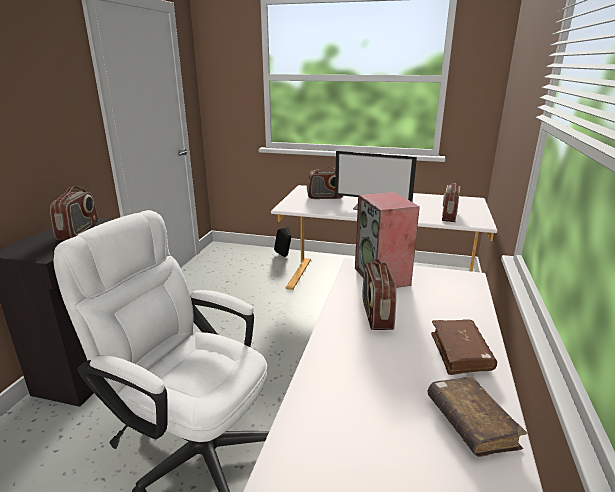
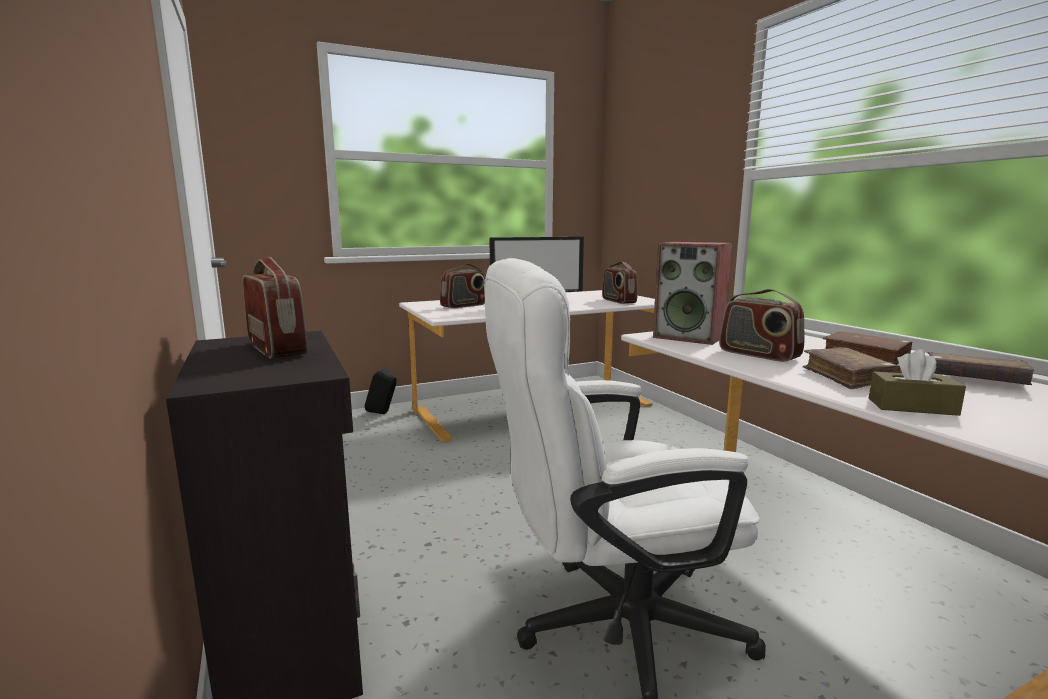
camera: 40 degrees left, 10 degrees down
none -> brown book [803,347,902,389]
none -> brown tissue box [869,349,966,416]

